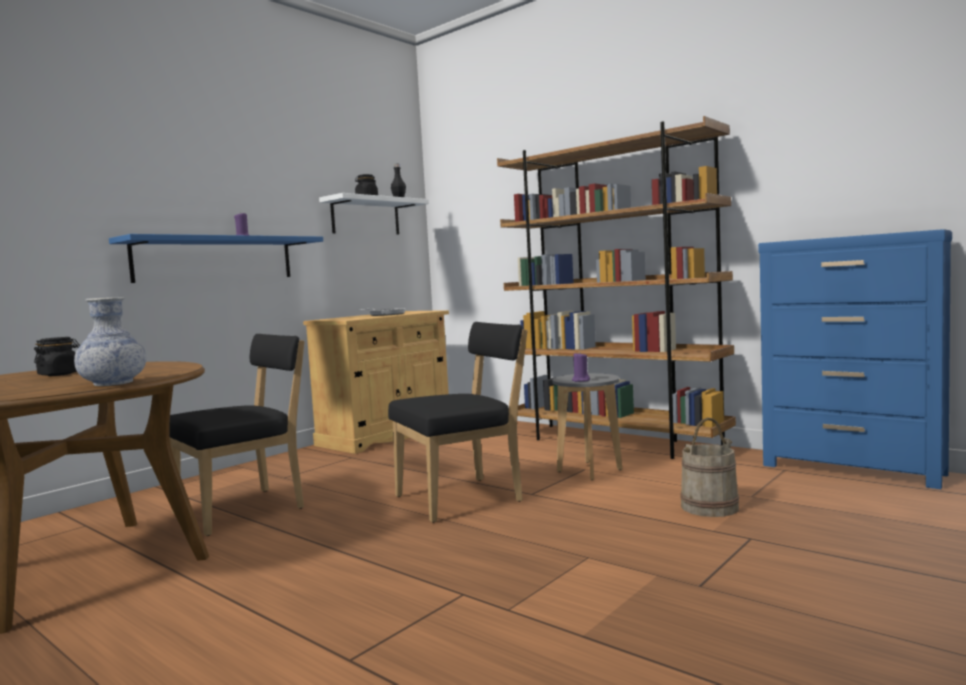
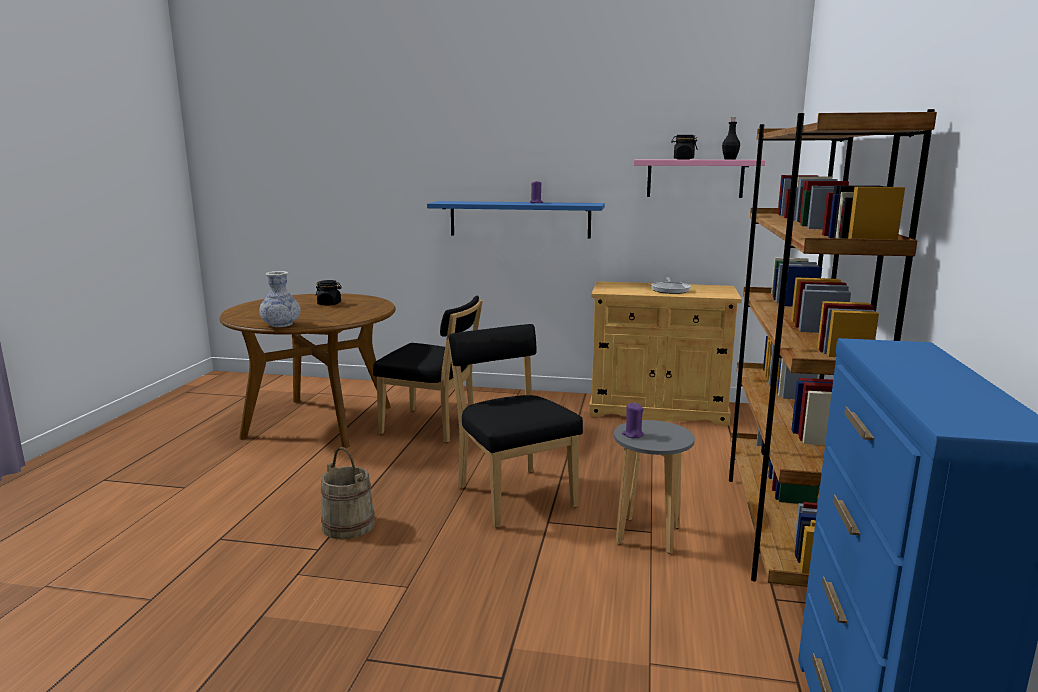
camera: 60 degrees right, 10 degrees up
white shelf [319,193,429,235] -> pink shelf [634,160,766,198]
black chair [388,322,528,523] -> black chair turned 150 degrees counterclockwise [448,324,583,528]
beige bucket [680,417,739,517] -> beige bucket moved to [321,447,375,539]

